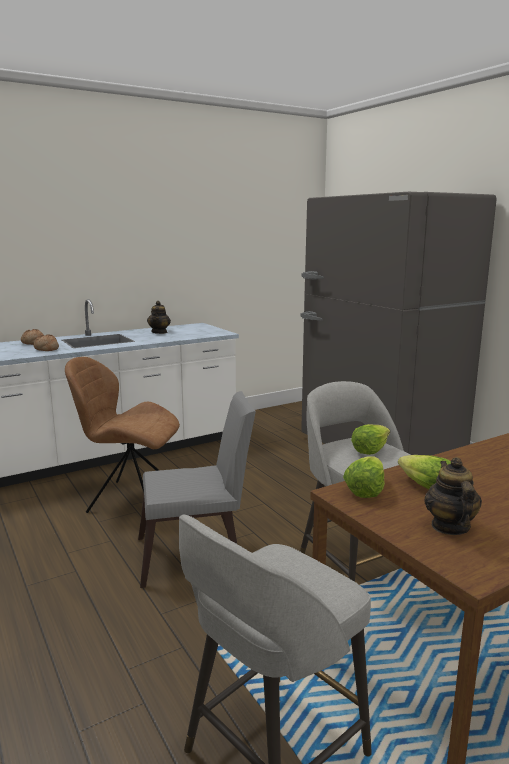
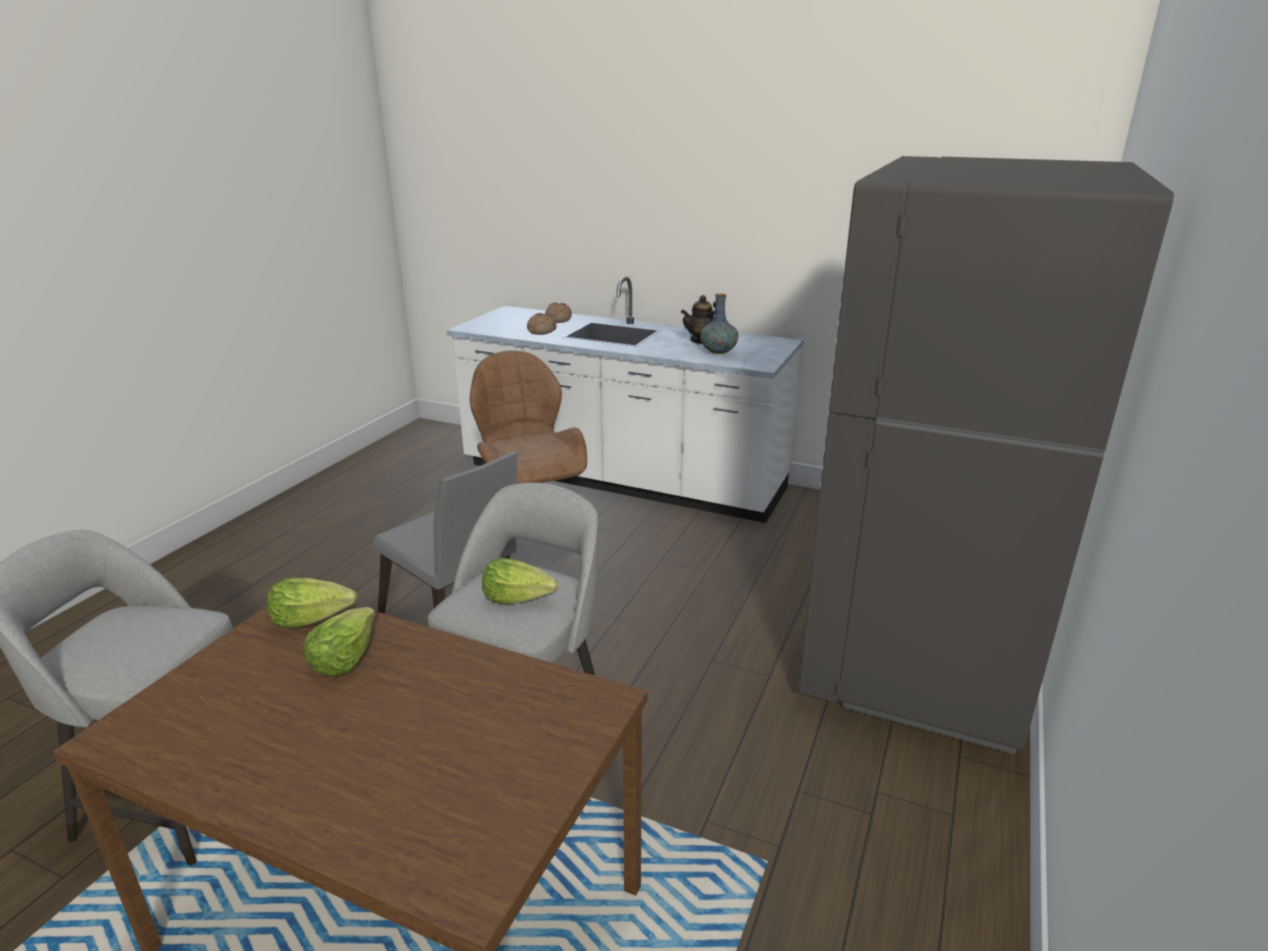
camera: 55 degrees right, 10 degrees up
teapot [424,457,482,535] -> none
none -> vase [700,294,738,354]

